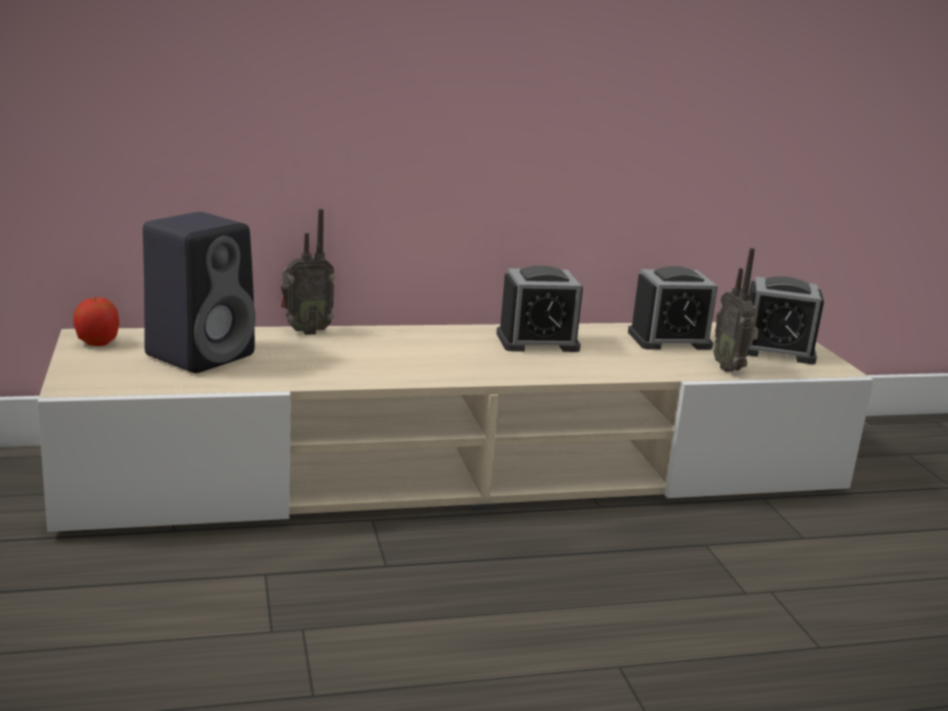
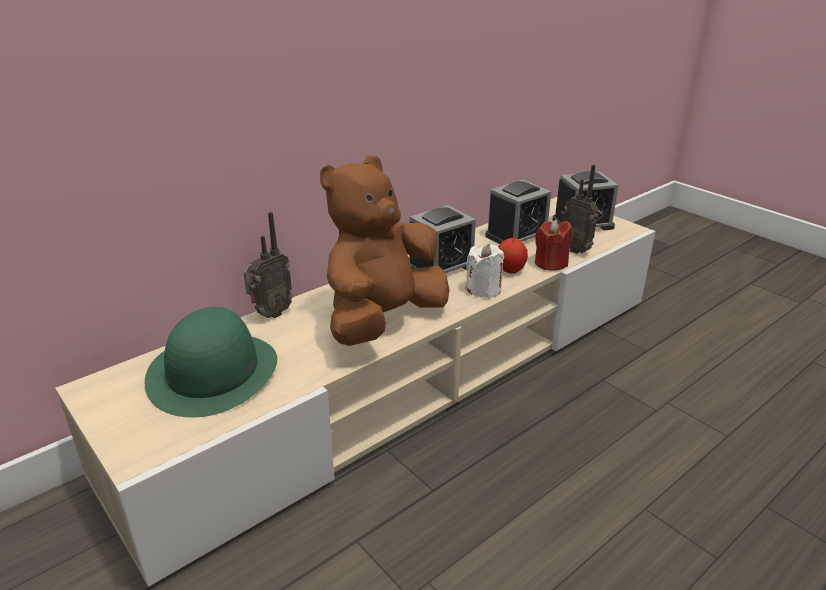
camera: 25 degrees left, 10 degrees up
apple [73,296,119,346] -> apple moved to [498,238,528,274]
black speaker [143,212,256,373] -> green hat [145,307,277,417]
none -> brown plush toy [320,155,449,346]
none -> white candle [465,244,504,298]
none -> red candle [535,219,571,271]

